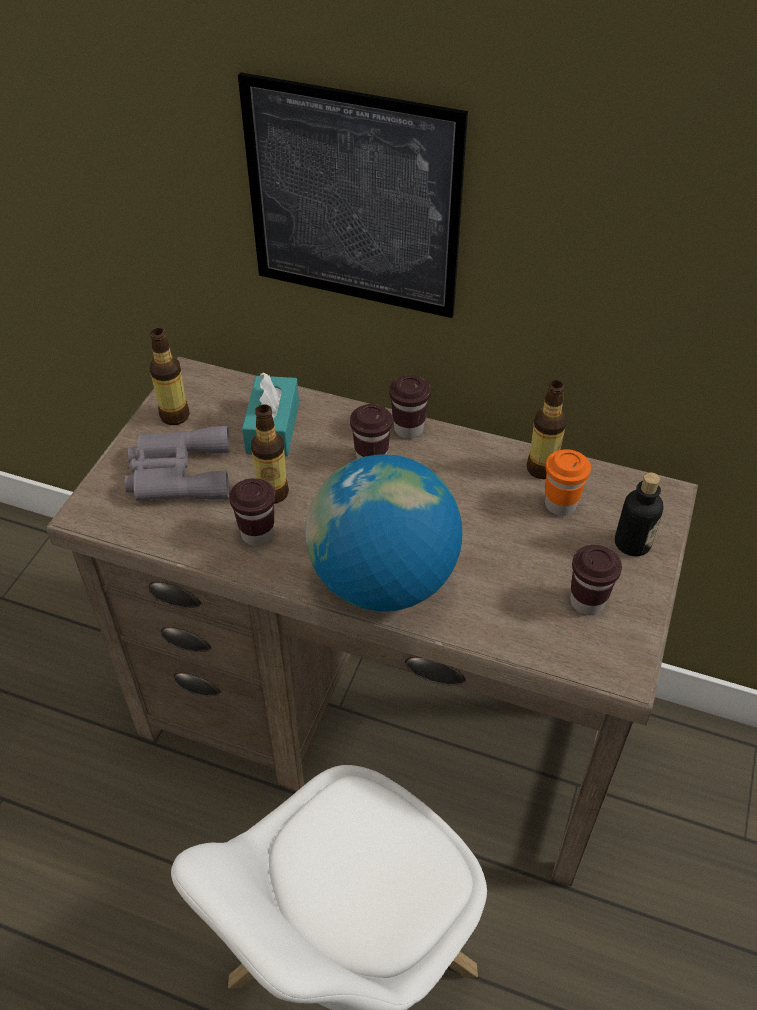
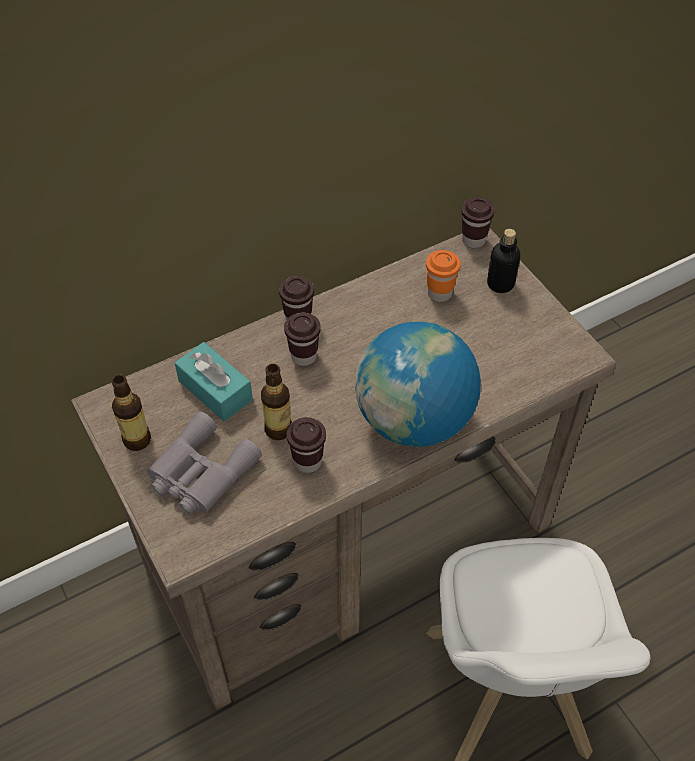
camera: 50 degrees left, 5 degrees up
picture [238,72,468,318] -> none
bottle [527,380,567,479] -> none
brown cup [570,545,622,615] -> brown cup moved to [461,197,495,248]

